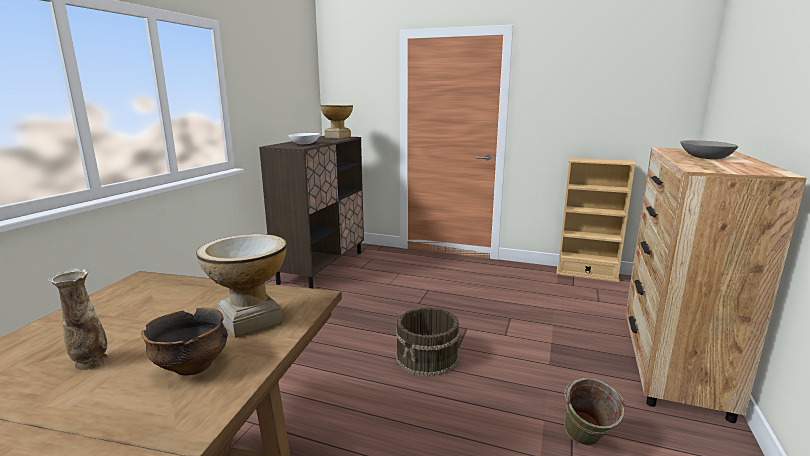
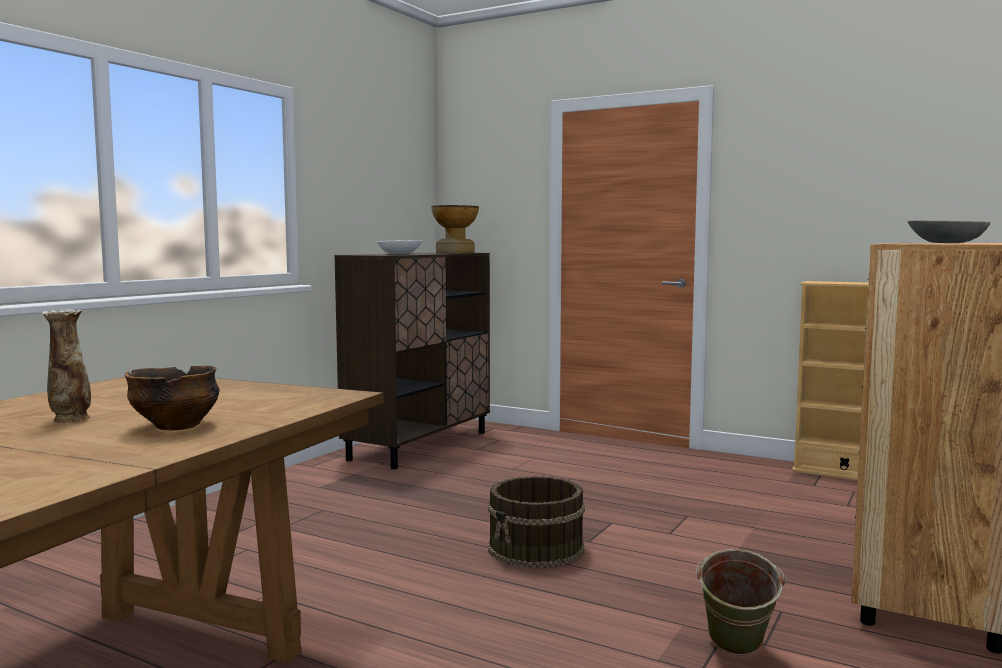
camera: 10 degrees right, 10 degrees down
vase [196,234,287,338] -> none

